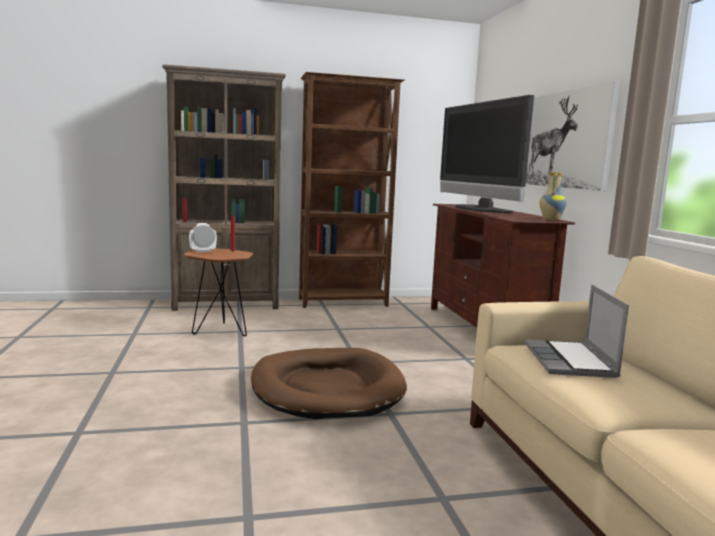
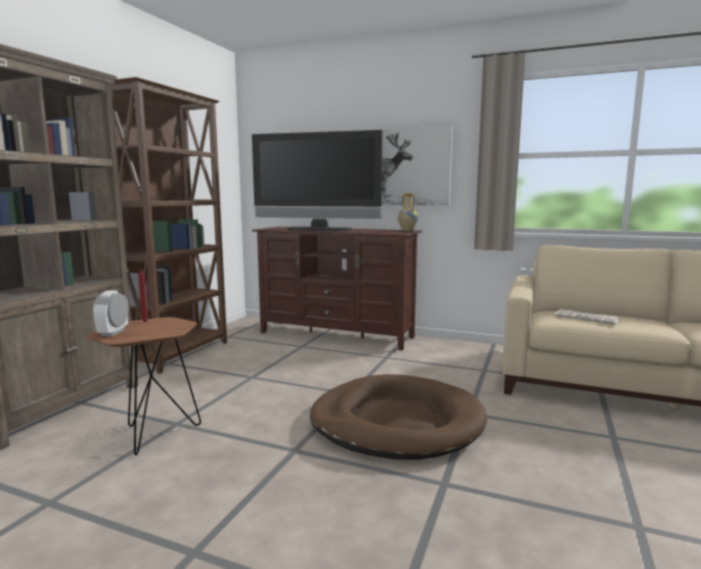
camera: 55 degrees left, 0 degrees up
laptop [525,284,629,378] -> newspaper [555,309,620,325]

